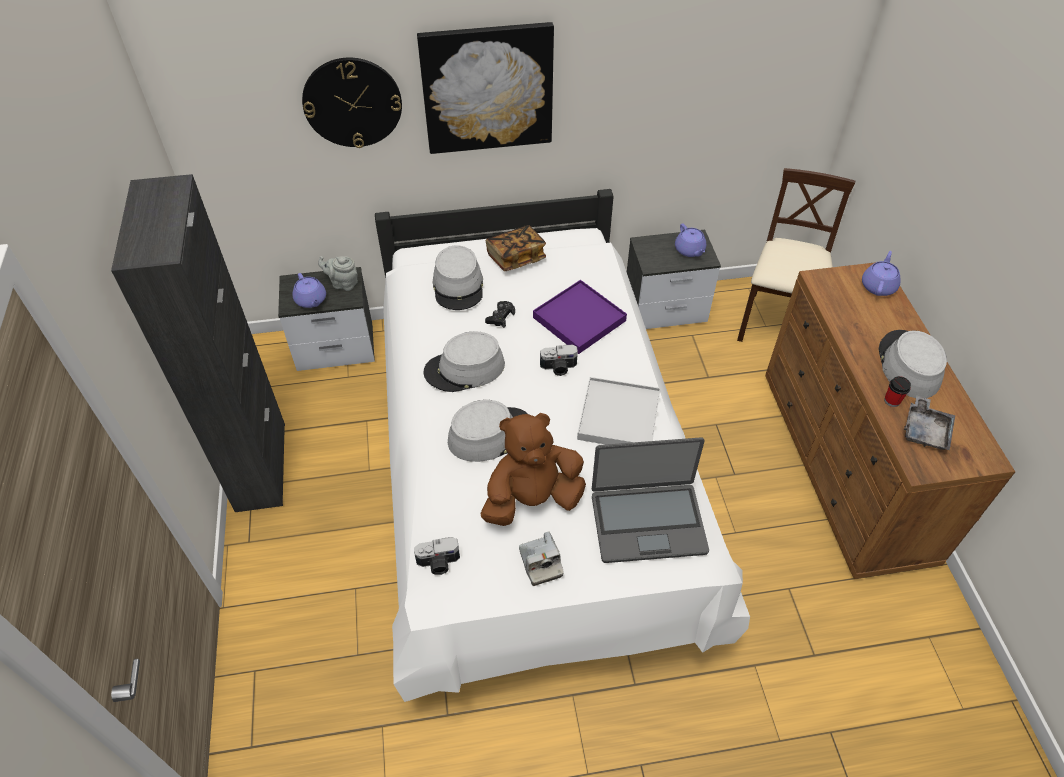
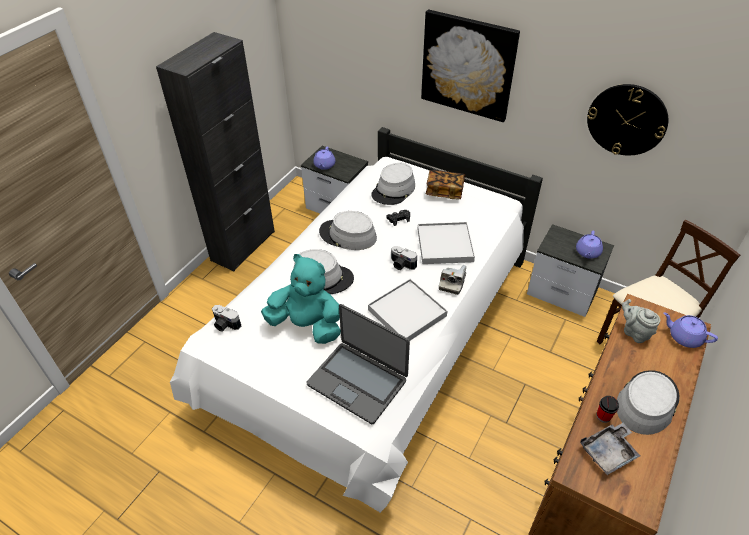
camera: 40 degrees right, 5 degrees down
wall clock [302,57,402,148] -> wall clock moved to [587,84,668,155]
grey teapot [318,256,358,291] -> grey teapot moved to [622,299,660,343]
brown plush toy [480,413,586,526] -> turquoise plush toy [261,254,341,344]
camera [519,531,564,586] -> camera moved to [439,265,466,295]
purple tray [533,280,627,354] -> white tray [417,222,475,264]
purple teapot [862,251,901,296] -> purple teapot turned 120 degrees counterclockwise [663,312,718,348]

